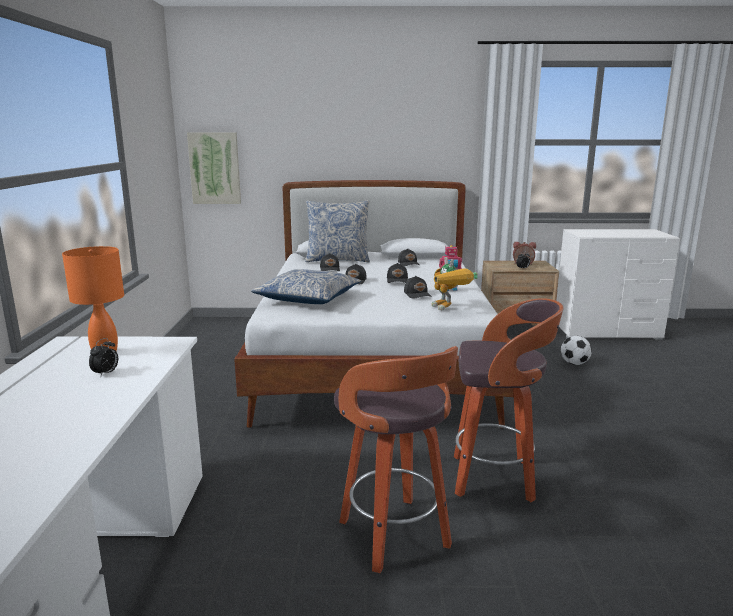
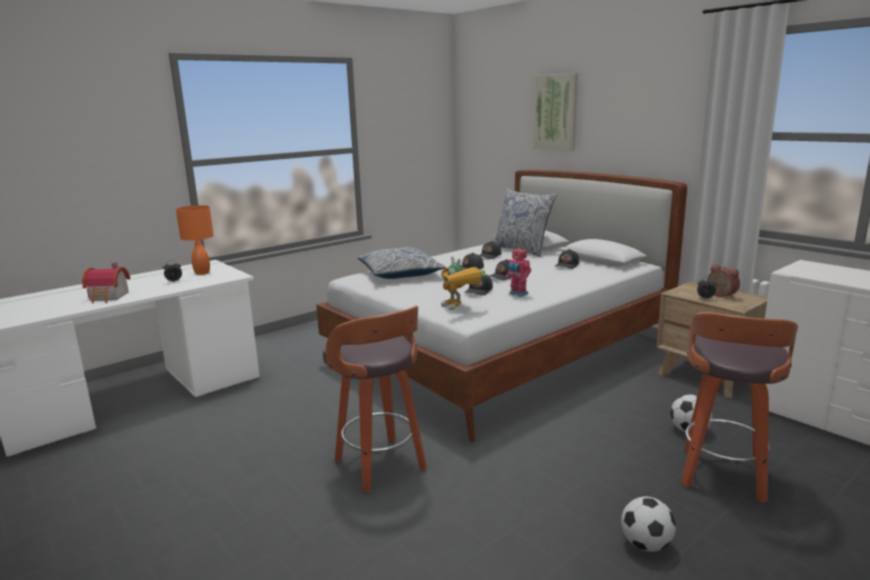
camera: 50 degrees right, 0 degrees up
picture [187,132,241,204] -> picture moved to [533,73,578,151]
stool [334,346,458,573] -> stool moved to [681,312,798,503]
toy robot [432,257,478,311] -> toy robot turned 60 degrees counterclockwise [441,256,486,310]
none -> toy house [82,263,131,303]
none -> football [621,496,676,552]

